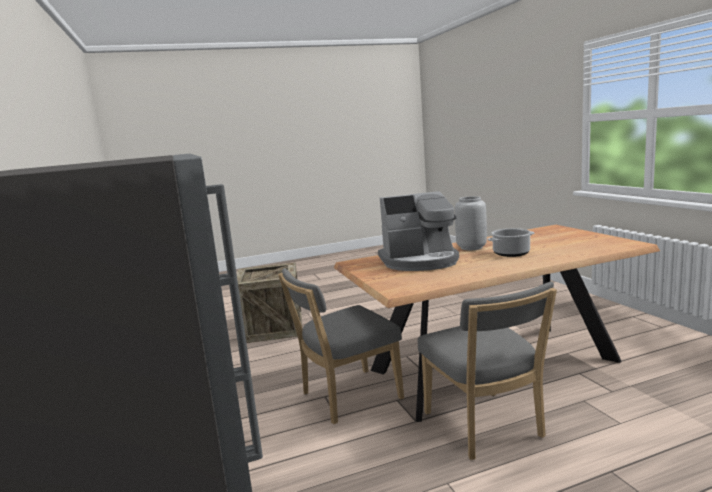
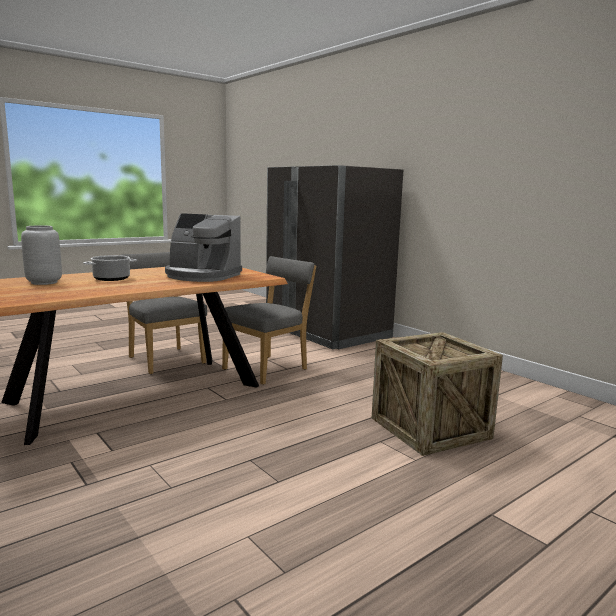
camera: 160 degrees right, 0 degrees up
coffee machine [378,191,459,271] -> coffee machine turned 135 degrees counterclockwise [165,213,242,282]
grey vase [455,196,487,250] -> grey vase moved to [21,225,62,285]

